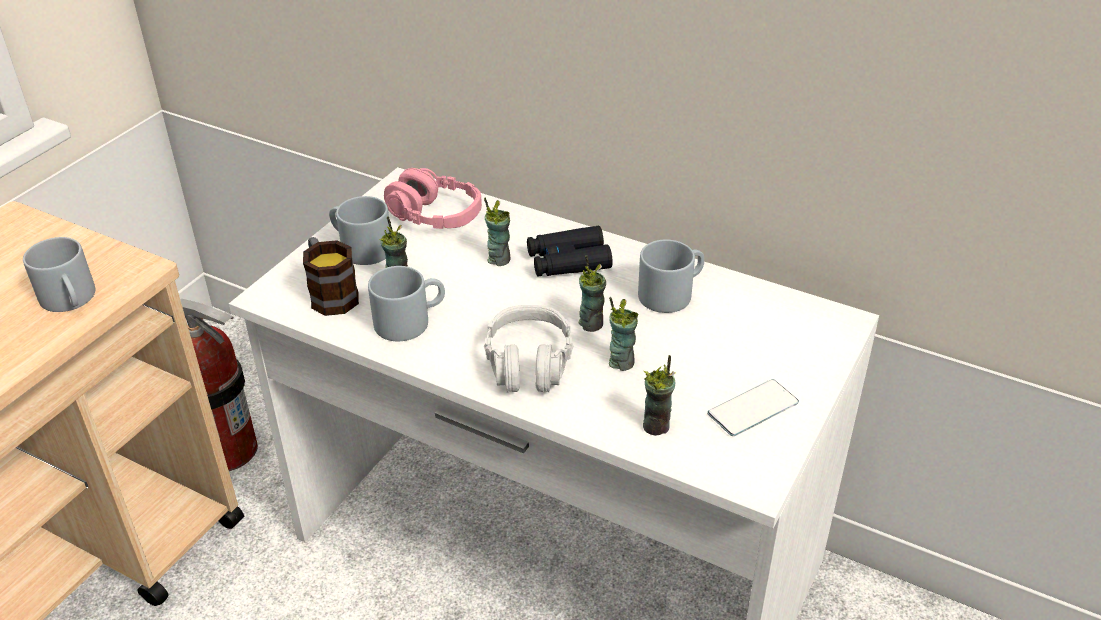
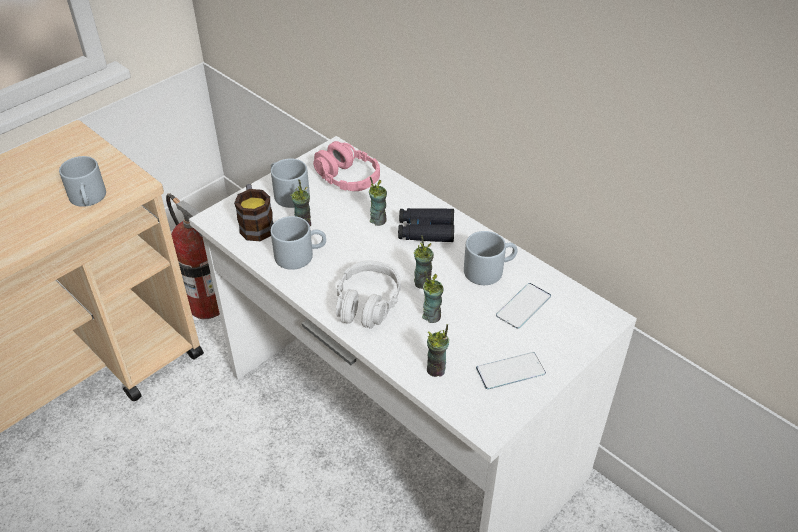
camera: 15 degrees right, 5 degrees up
none -> phone [496,283,551,329]

